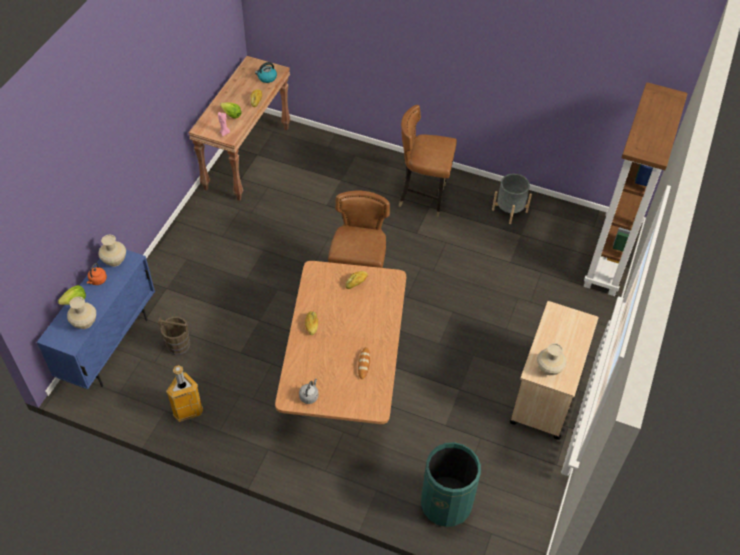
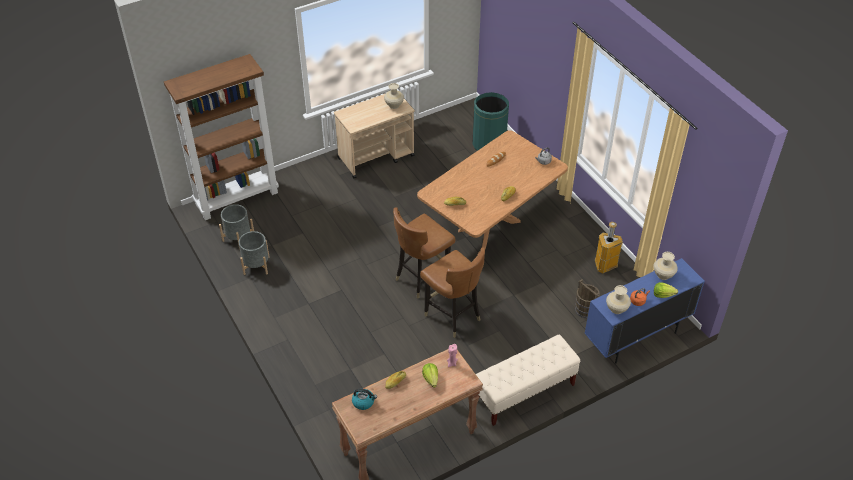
camera: 140 degrees left, 5 degrees down
brown chair [399,105,457,217] -> brown chair moved to [420,247,485,338]
none -> grey planter [219,204,254,250]
none -> beige bench [476,335,580,426]

